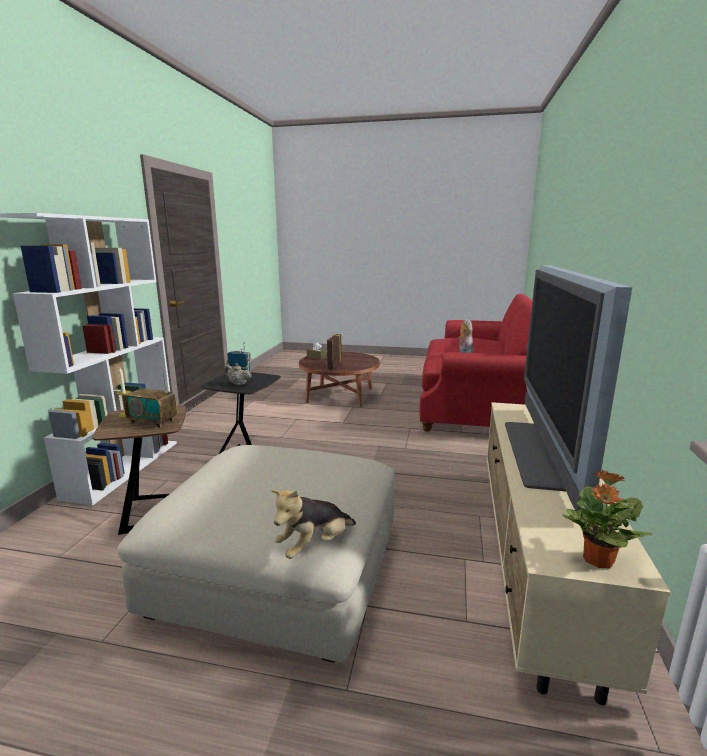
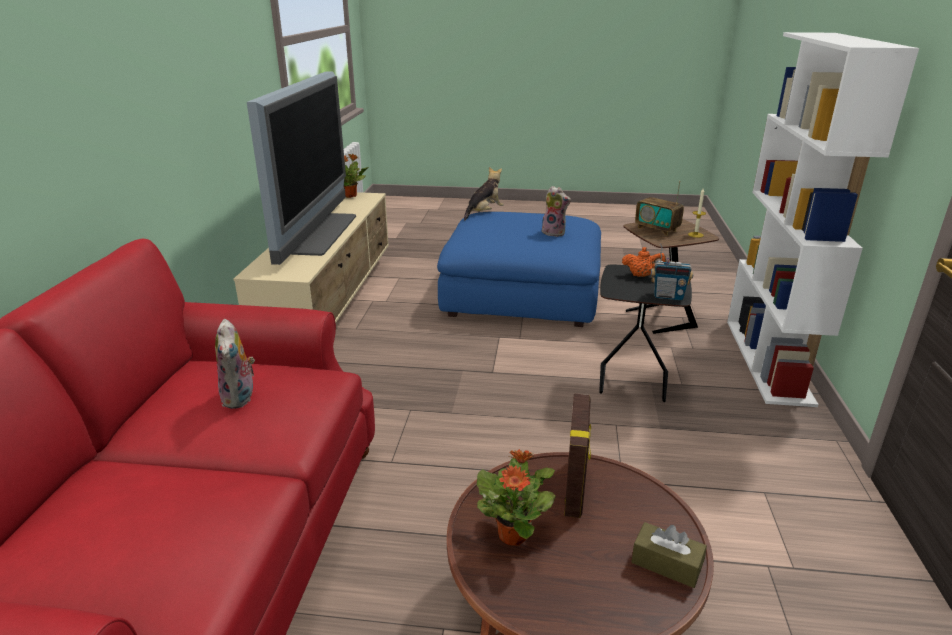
camera: 175 degrees right, 10 degrees up
beige ottoman [117,445,394,663] -> blue ottoman [437,212,601,327]
radio [123,368,177,428] -> radio turned 150 degrees counterclockwise [635,181,684,236]
beige teapot [224,363,252,386] -> orange teapot [622,247,667,277]
none -> potted plant [477,449,556,546]
none -> plush toy [540,186,571,237]

